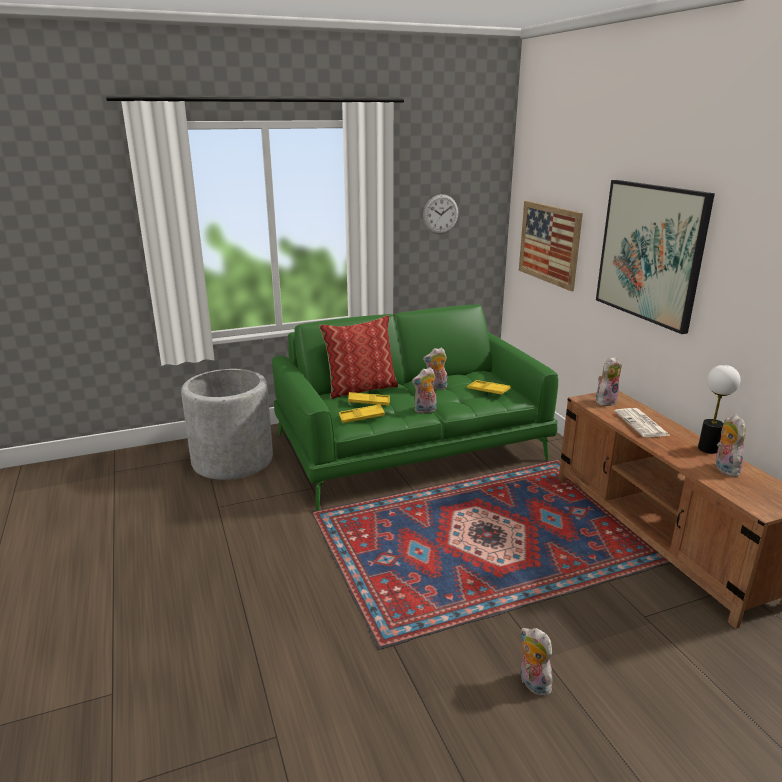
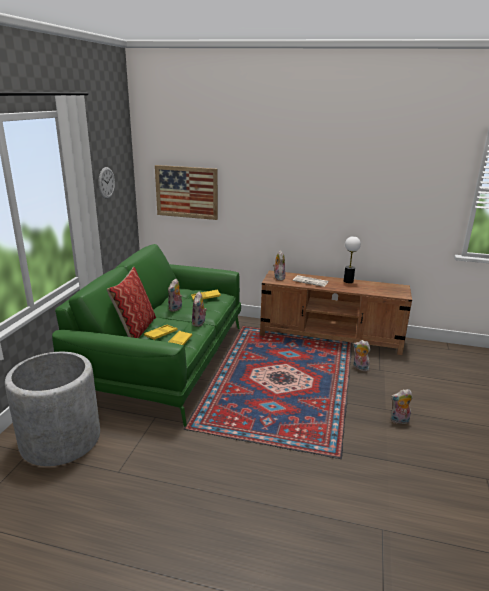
camera: 55 degrees left, 0 degrees up
picture [596,180,715,334] -> none
plush toy [715,415,746,477] -> plush toy moved to [353,340,371,371]

